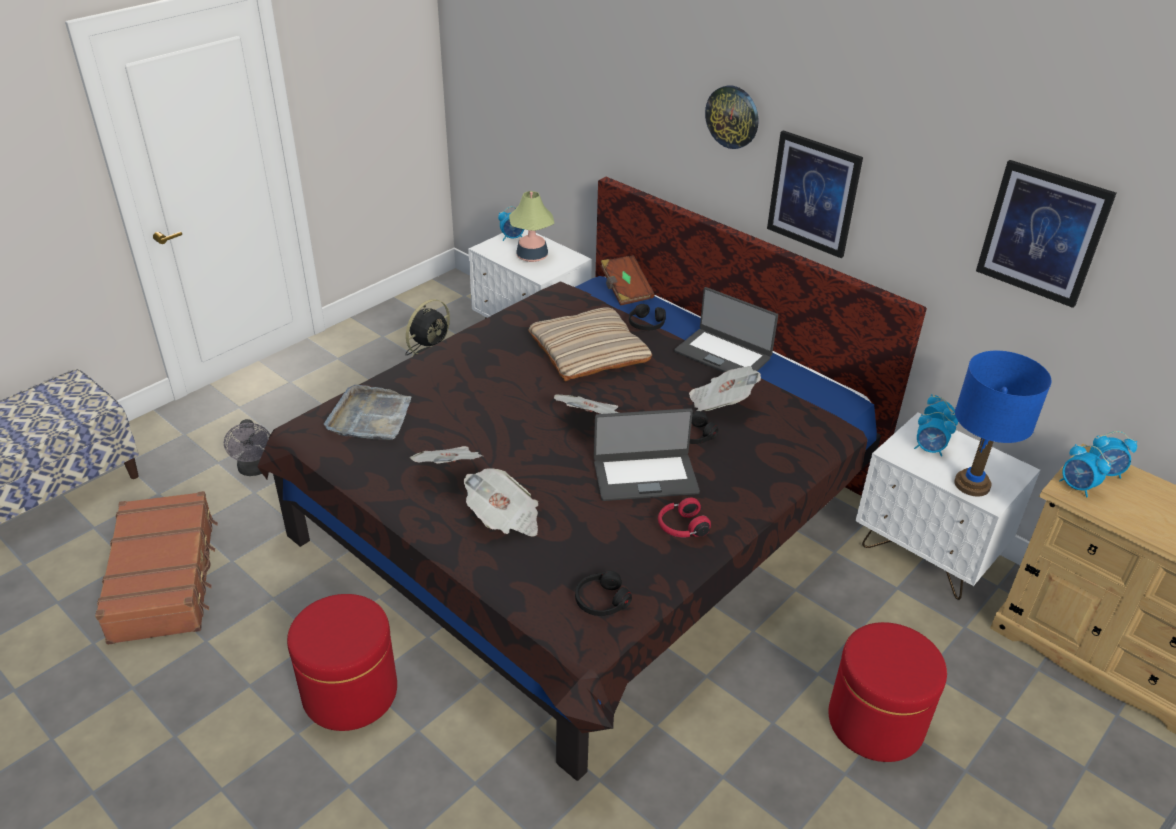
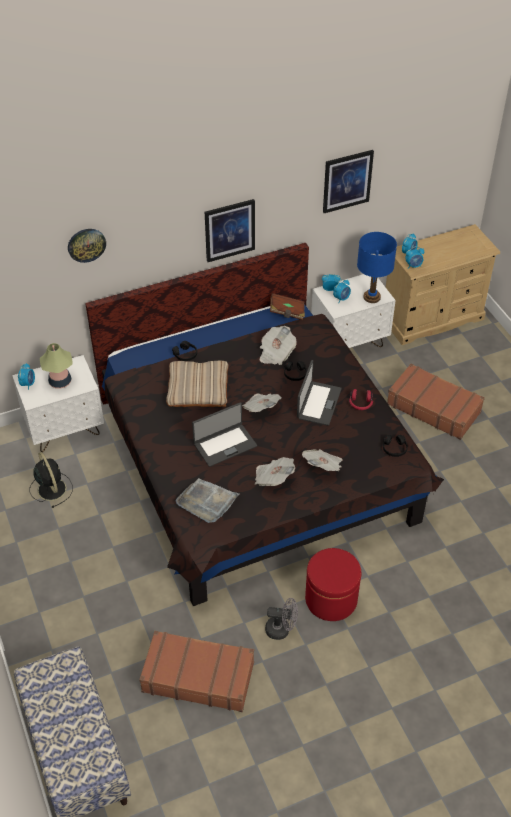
camera: 65 degrees left, 10 degrees up
grey fan [224,419,270,476] -> grey fan moved to [265,598,298,640]
brown book [600,255,655,306] -> brown book moved to [270,293,305,320]
laptop [674,287,778,372] -> laptop moved to [192,402,257,467]
wall clock [705,85,759,149] -> wall clock moved to [68,229,106,263]
red ottoman [828,622,947,762] -> brown suitcase [387,364,485,440]

